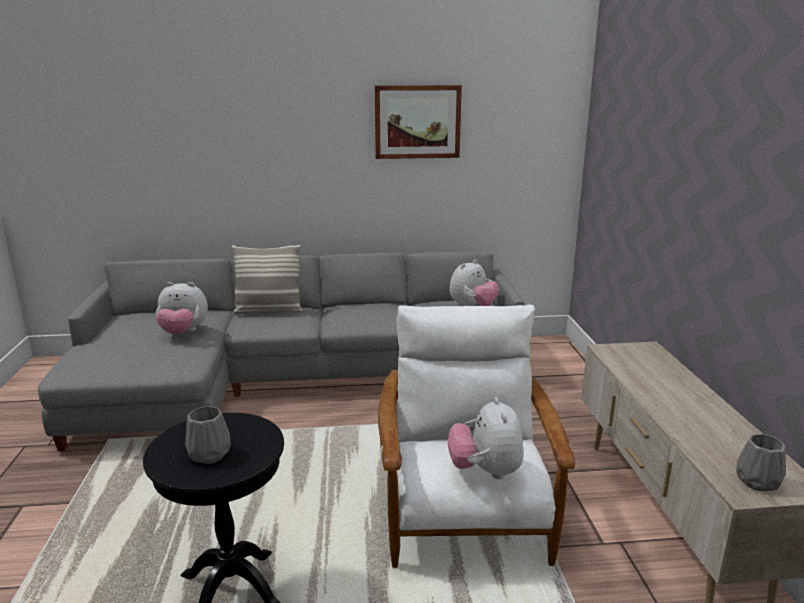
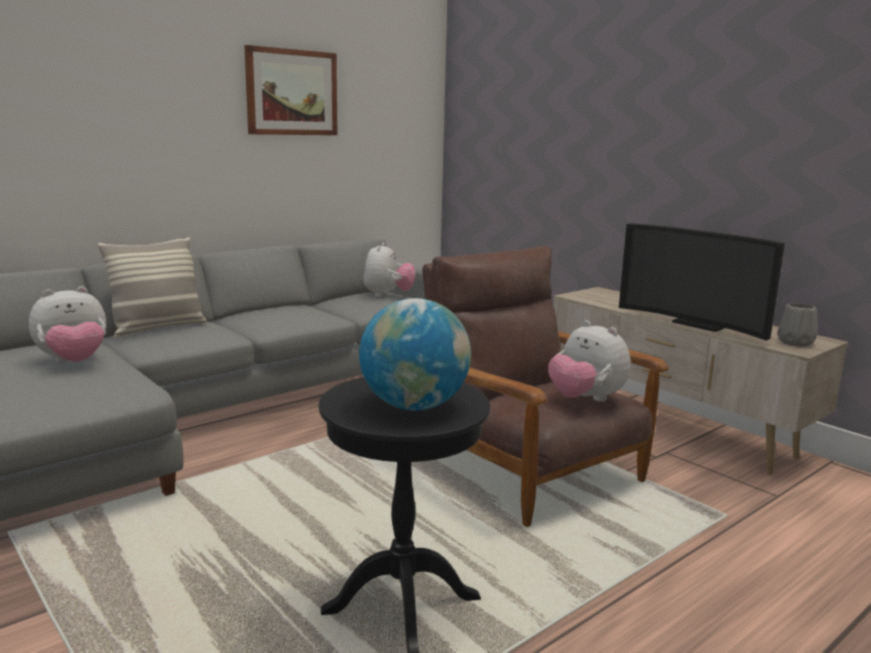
camera: 35 degrees left, 5 degrees down
grey vase [185,406,230,464] -> globe [359,298,471,410]
white armchair [378,305,575,568] -> brown armchair [422,246,669,527]
none -> television [619,223,785,341]

